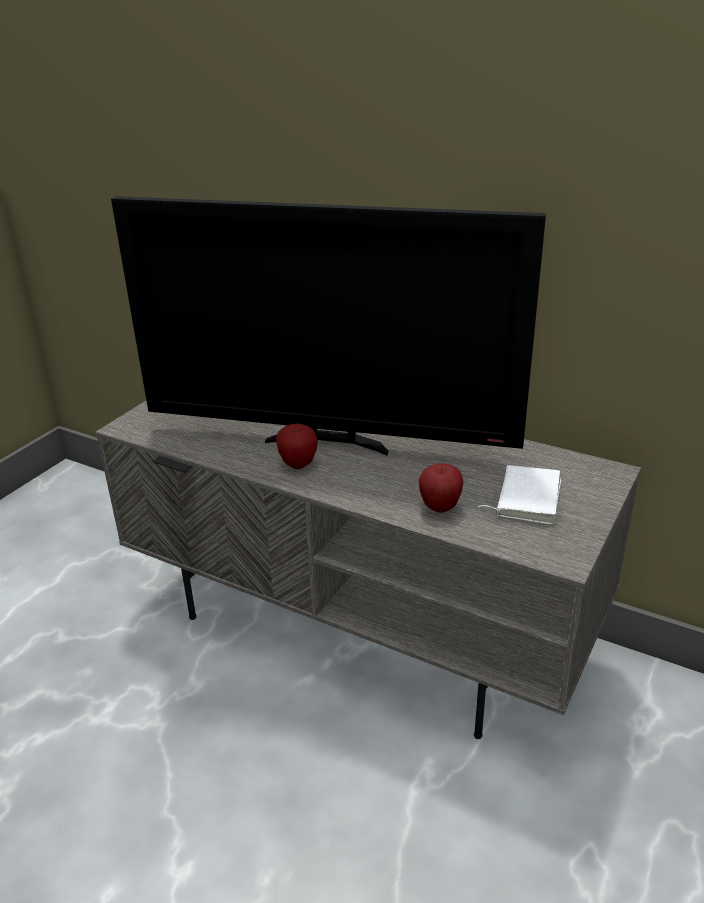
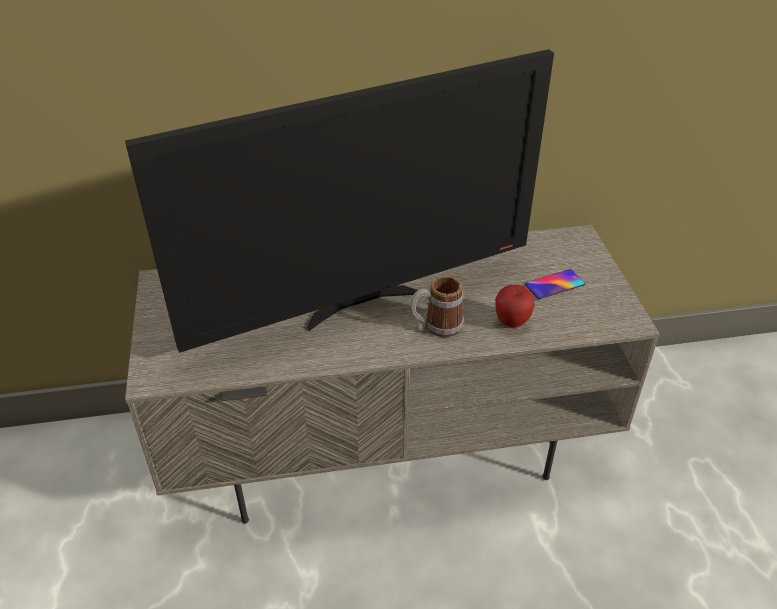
camera: 40 degrees left, 10 degrees up
apple [276,424,318,469] -> none
white book [478,465,561,524] -> phone [525,269,585,299]
none -> mug [410,276,464,337]

